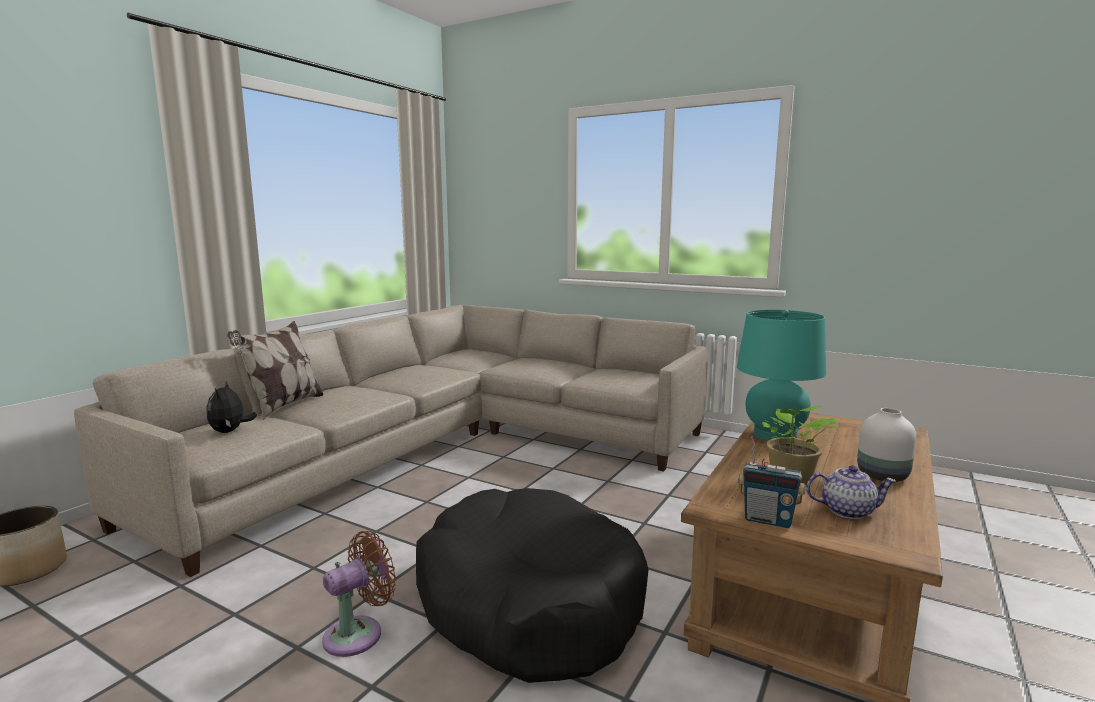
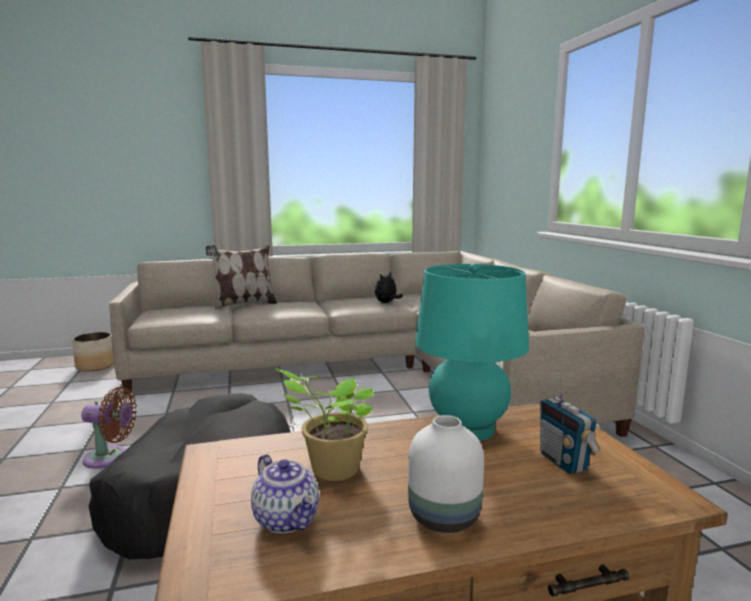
camera: 45 degrees right, 0 degrees up
plush toy [206,382,257,433] -> plush toy moved to [375,272,403,303]
radio [738,436,806,528] -> radio moved to [540,369,600,474]

